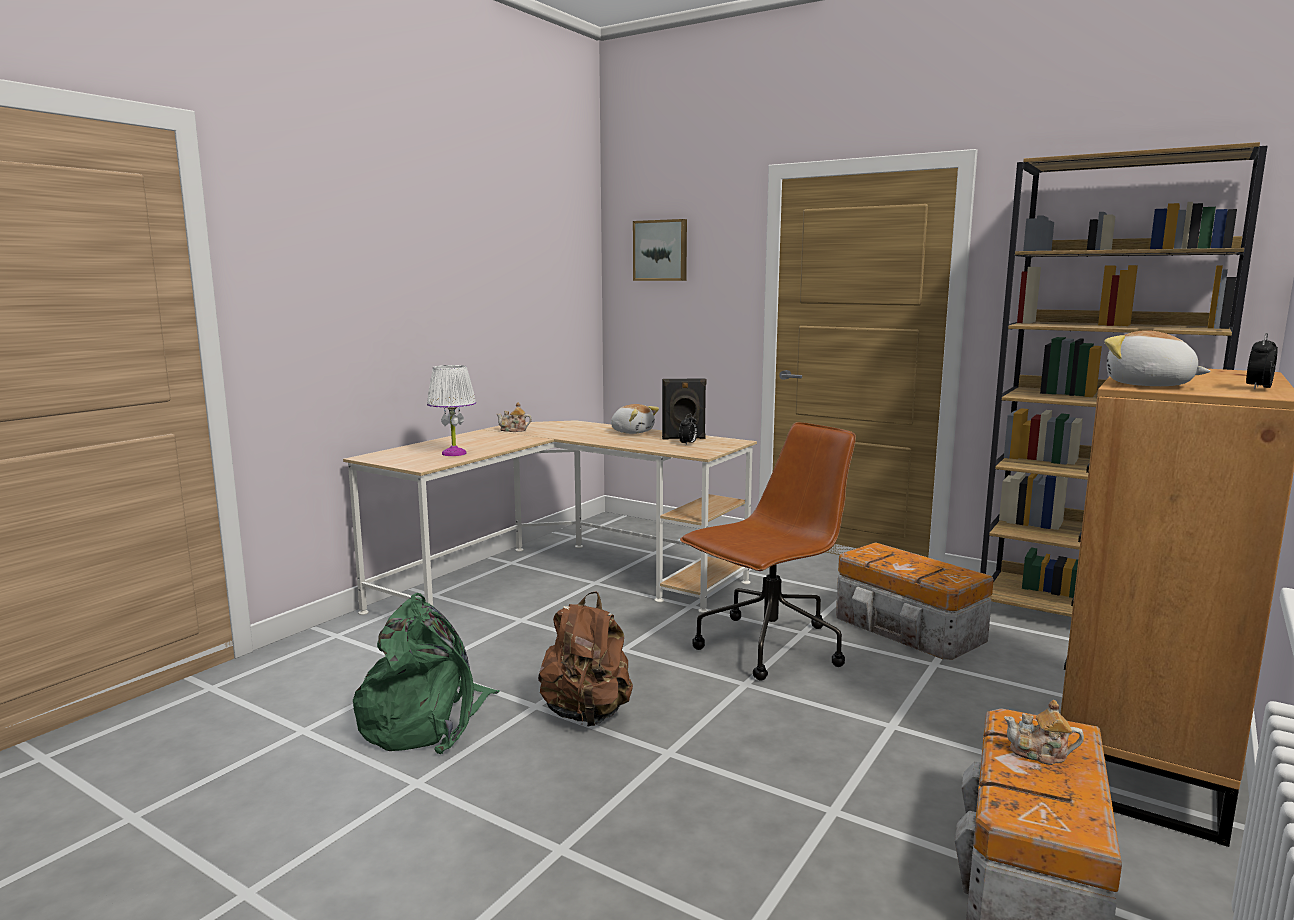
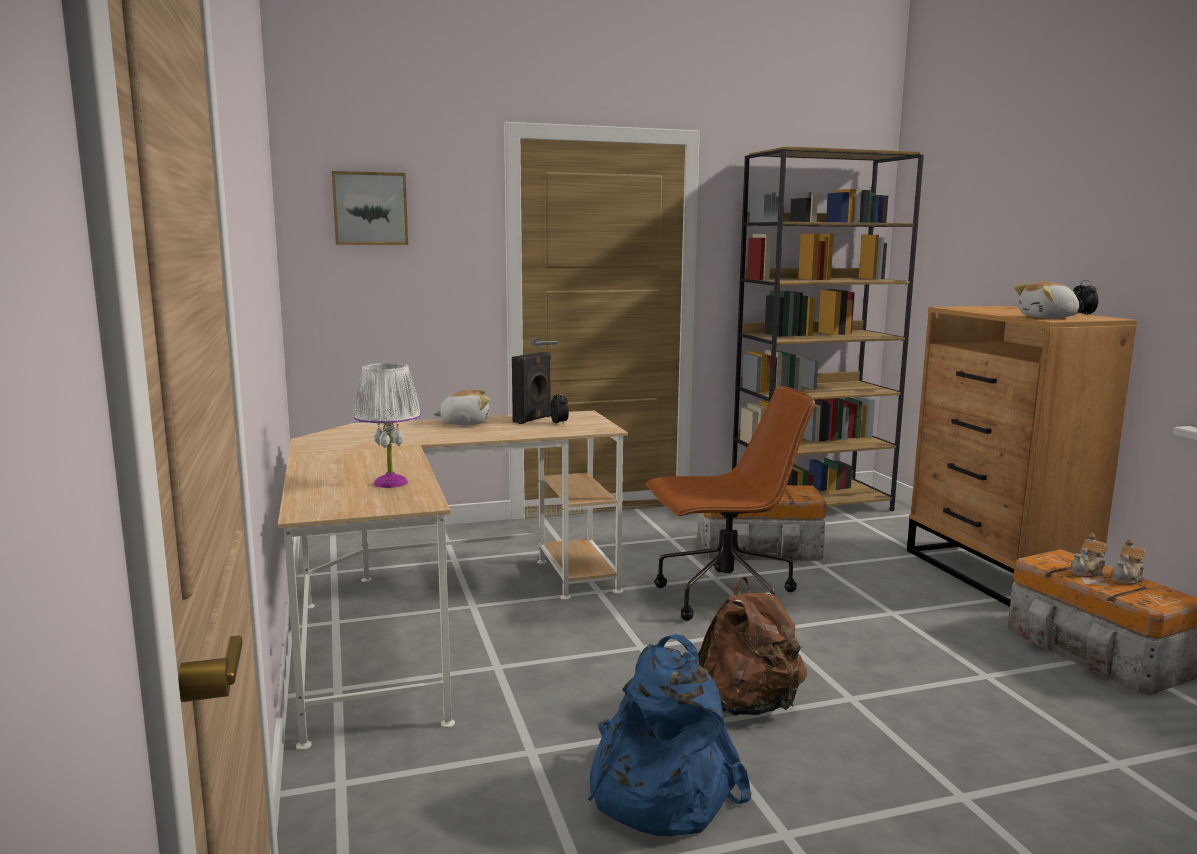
camera: 50 degrees left, 0 degrees up
green backpack [353,593,500,754] -> blue backpack [587,634,752,836]
teapot [497,402,532,432] -> teapot moved to [1111,539,1145,585]
brown office chair [680,422,856,681] -> brown office chair turned 75 degrees clockwise [646,386,815,621]

